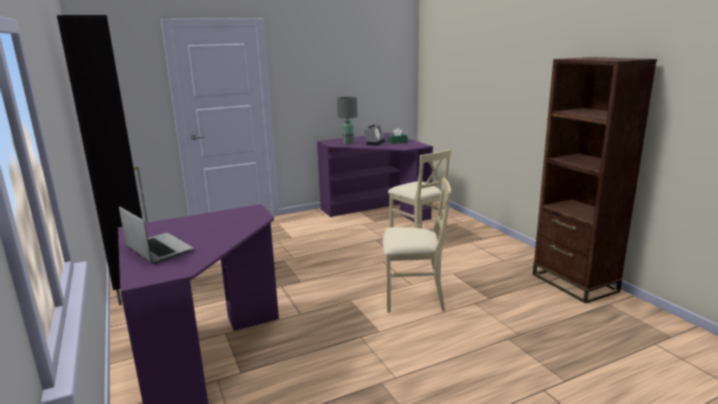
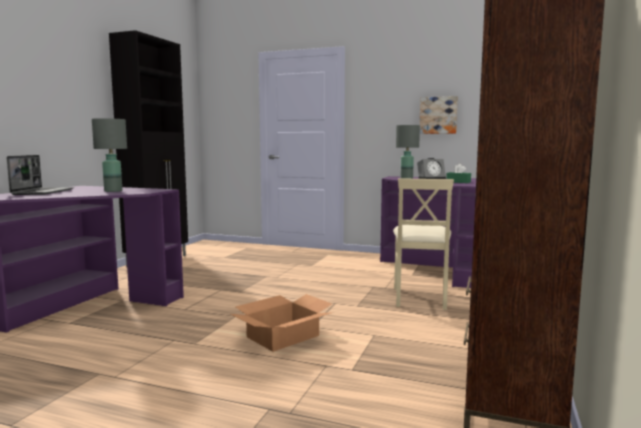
camera: 45 degrees right, 10 degrees down
beige chair [383,178,451,313] -> cardboard box [231,294,333,352]
none -> grey table lamp [92,118,127,192]
none -> picture [420,96,458,134]

